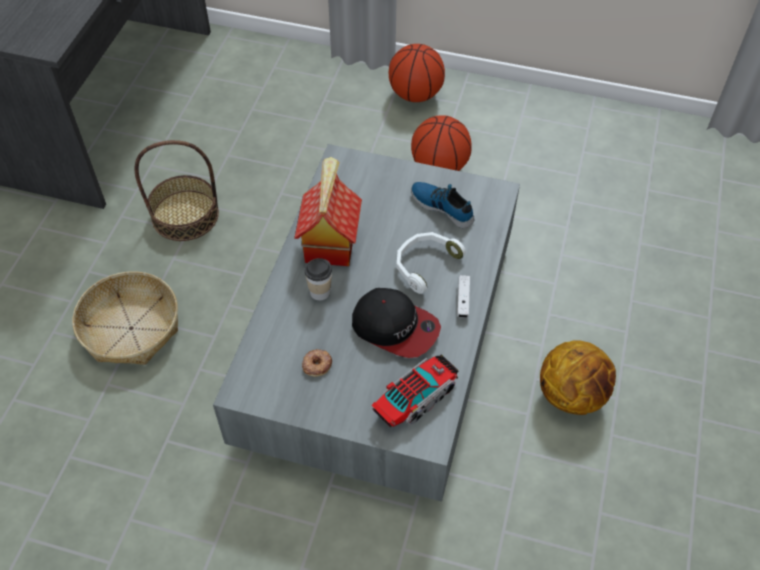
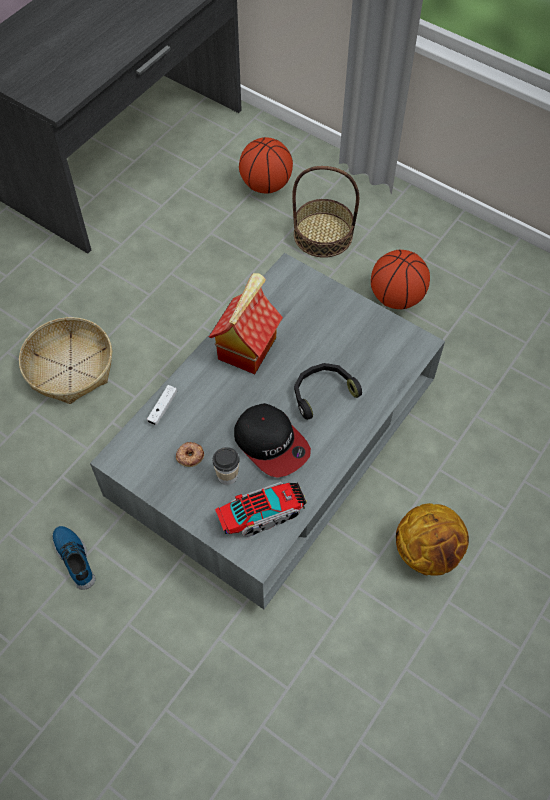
camera: 20 degrees right, 5 degrees up
basket [135,140,219,241] -> basket moved to [292,166,359,257]
cup [304,258,332,301] -> cup moved to [213,447,240,485]
basketball [389,44,445,102] -> basketball moved to [239,137,293,194]
white headphones [396,232,466,294] -> black headphones [294,363,362,420]
shoe [411,182,474,228] -> shoe moved to [52,526,96,590]
white game controller [457,275,470,318] -> white game controller moved to [147,385,177,425]

